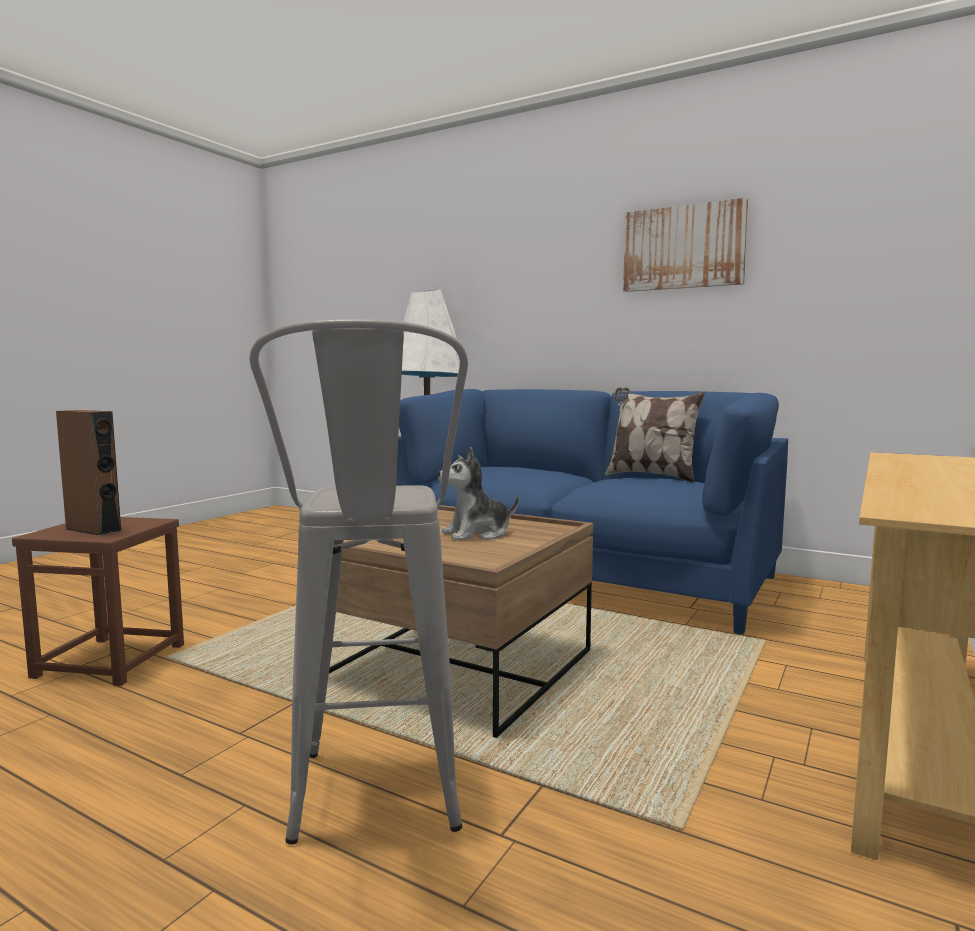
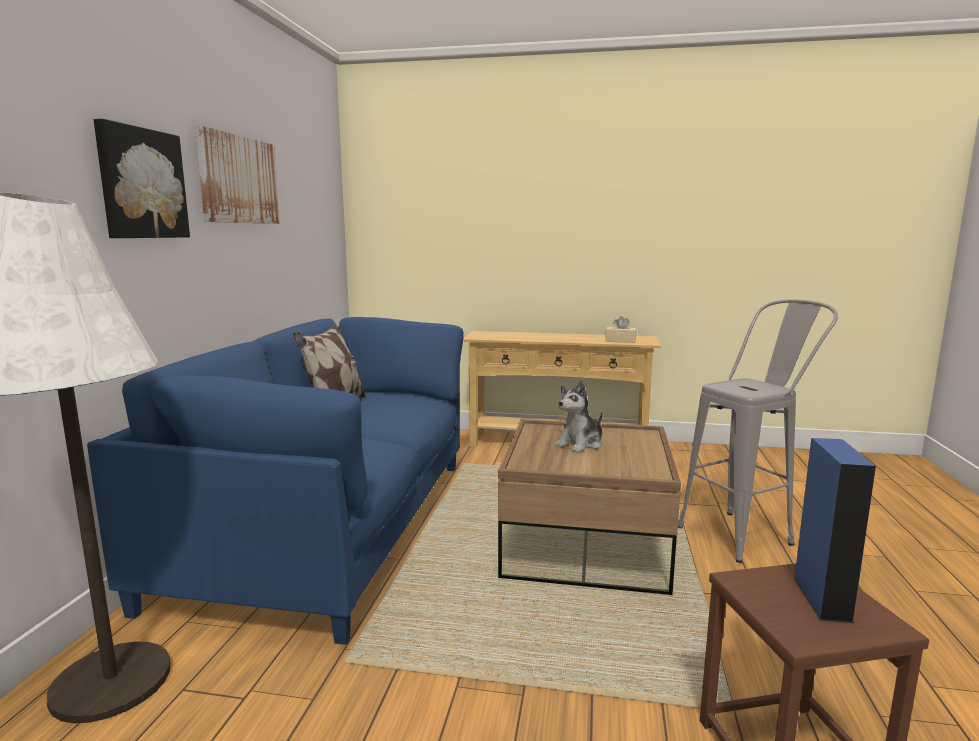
camera: 110 degrees left, 5 degrees up
brown speaker [56,410,122,536] -> blue speaker [793,438,876,623]
plush toy [438,447,519,541] -> plush toy turned 90 degrees clockwise [555,381,603,453]
none -> picture [94,119,190,238]
none -> beige tissue box [605,316,637,343]

